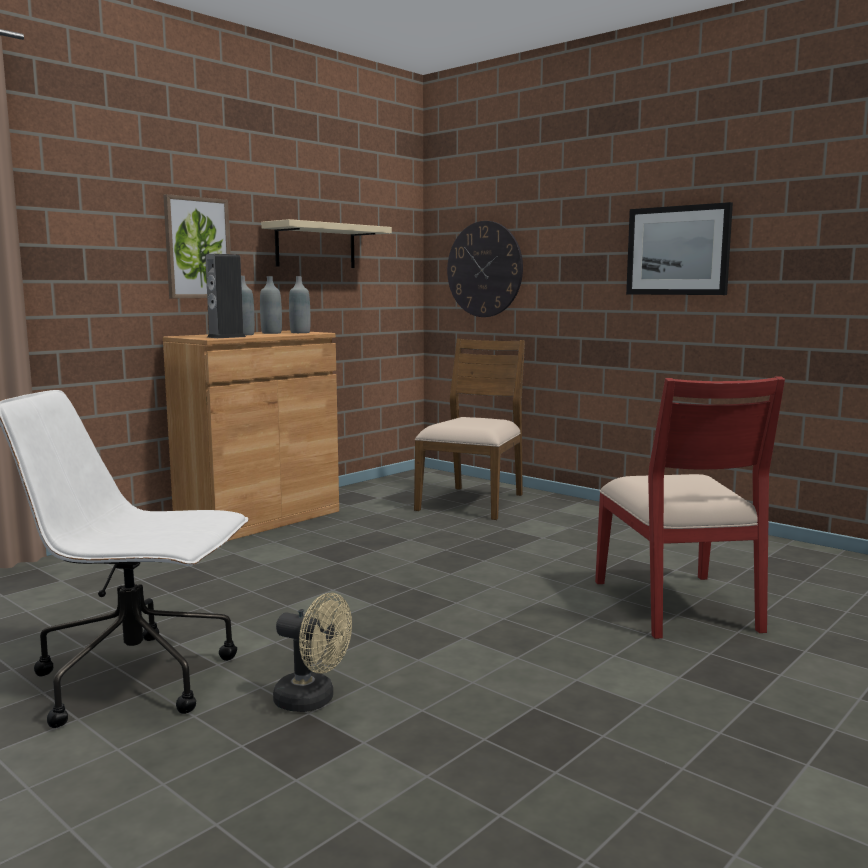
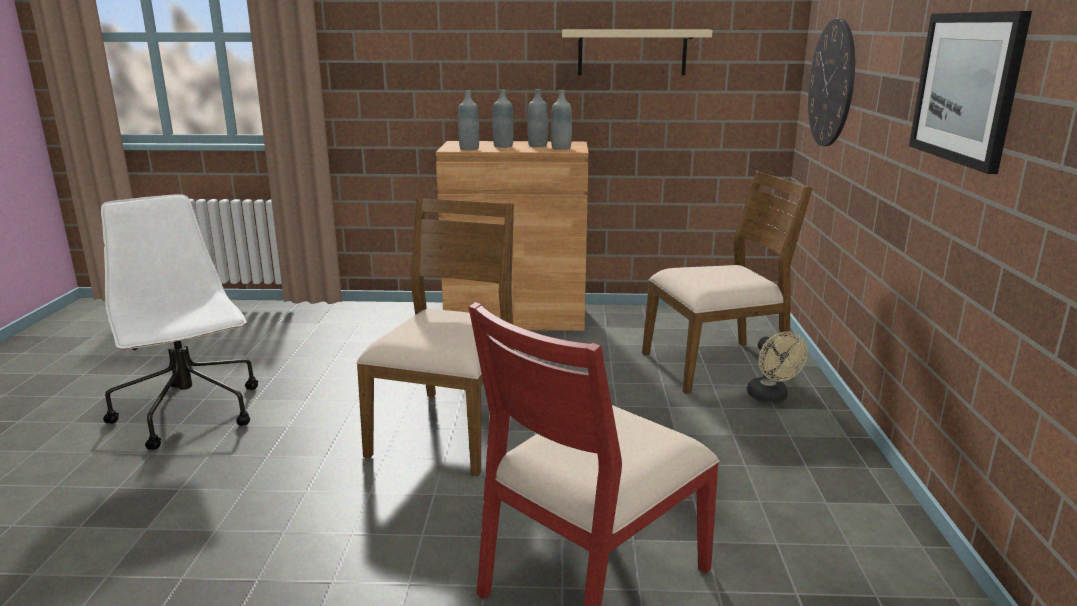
camera: 50 degrees right, 10 degrees up
picture [163,194,230,298] -> none
speaker [205,254,246,338] -> grey bottle [458,91,479,150]
beige fan [273,593,352,712] -> beige fan moved to [747,332,808,402]
none -> brown chair [356,197,514,476]

